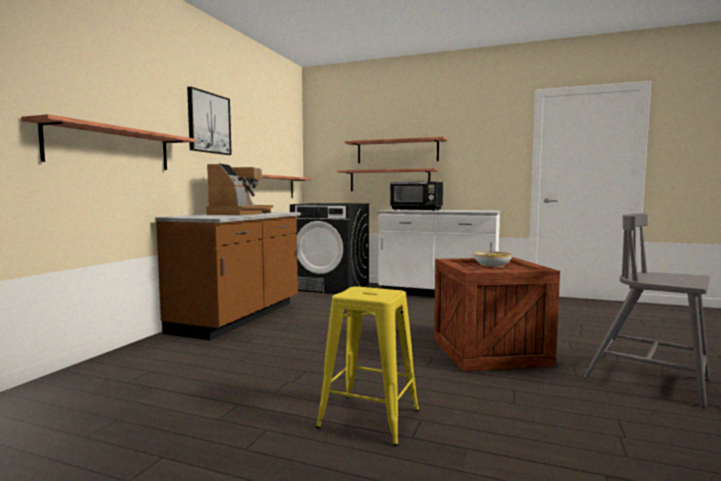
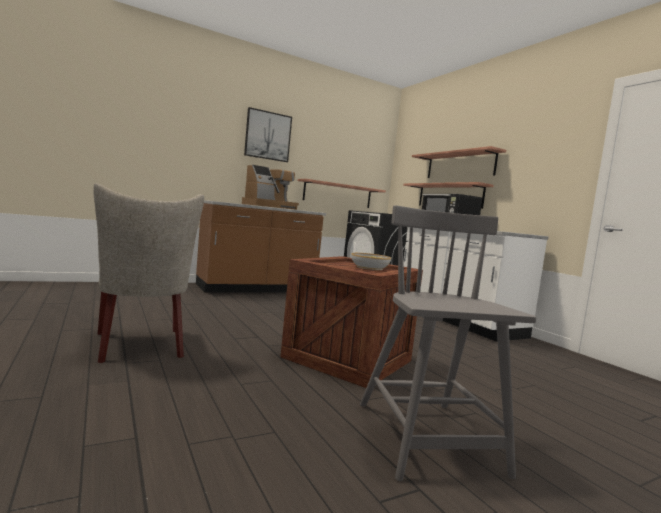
camera: 40 degrees right, 0 degrees up
shelf [21,114,196,170] -> none
yellow stool [316,286,419,446] -> beige chair [93,183,204,363]

